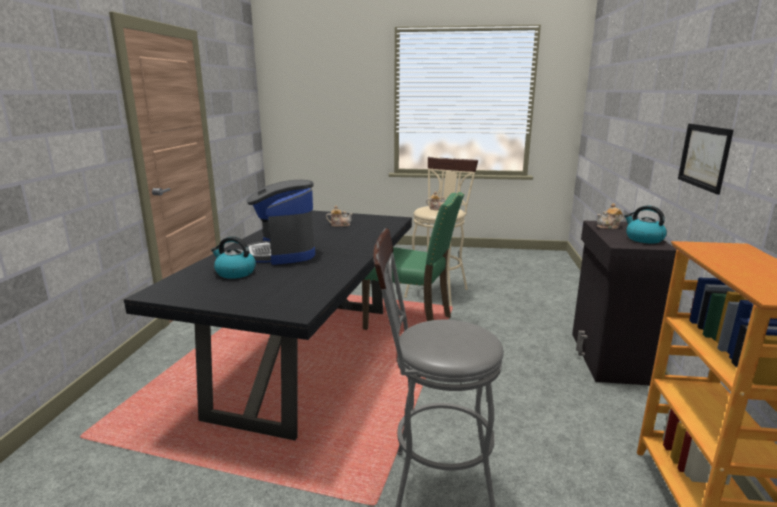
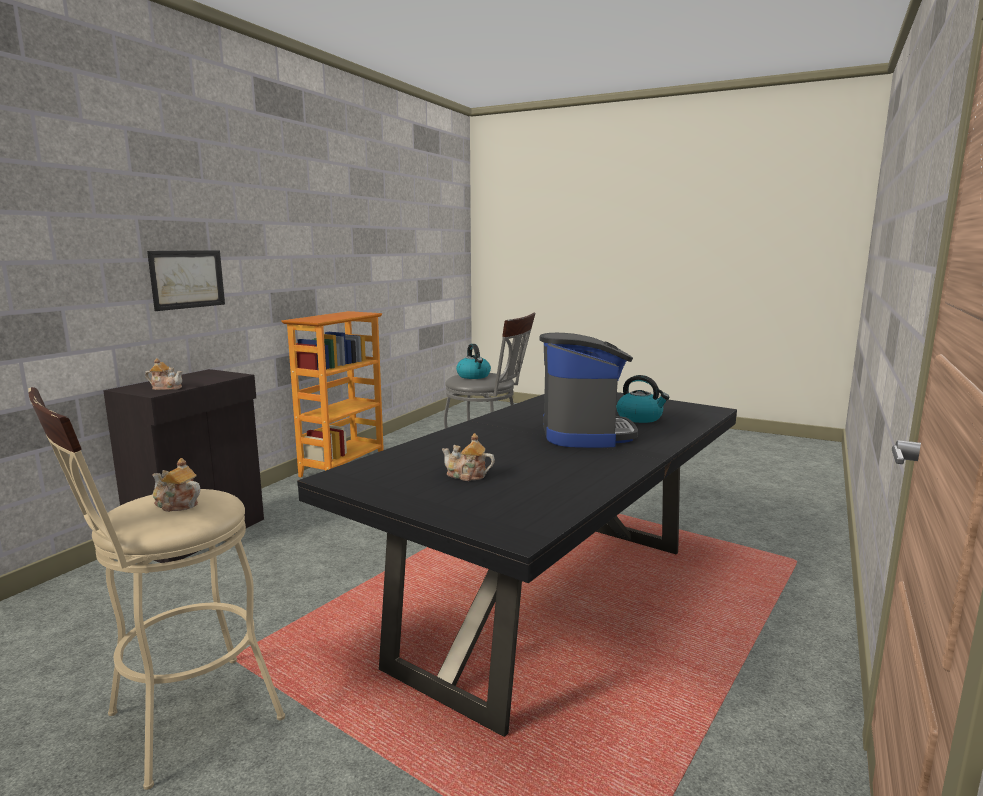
camera: 160 degrees left, 5 degrees down
green chair [362,192,464,330] -> none
kettle [624,205,667,244] -> kettle moved to [456,344,491,379]

